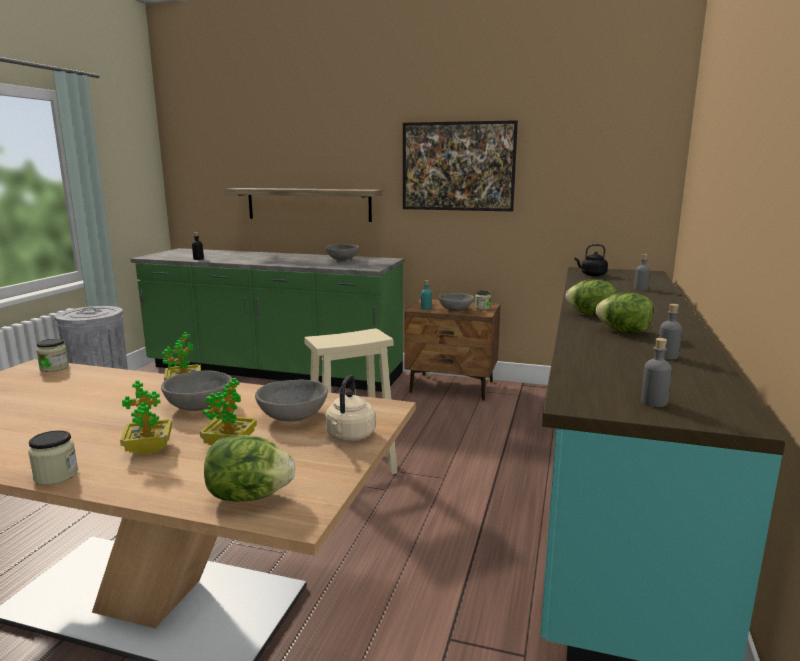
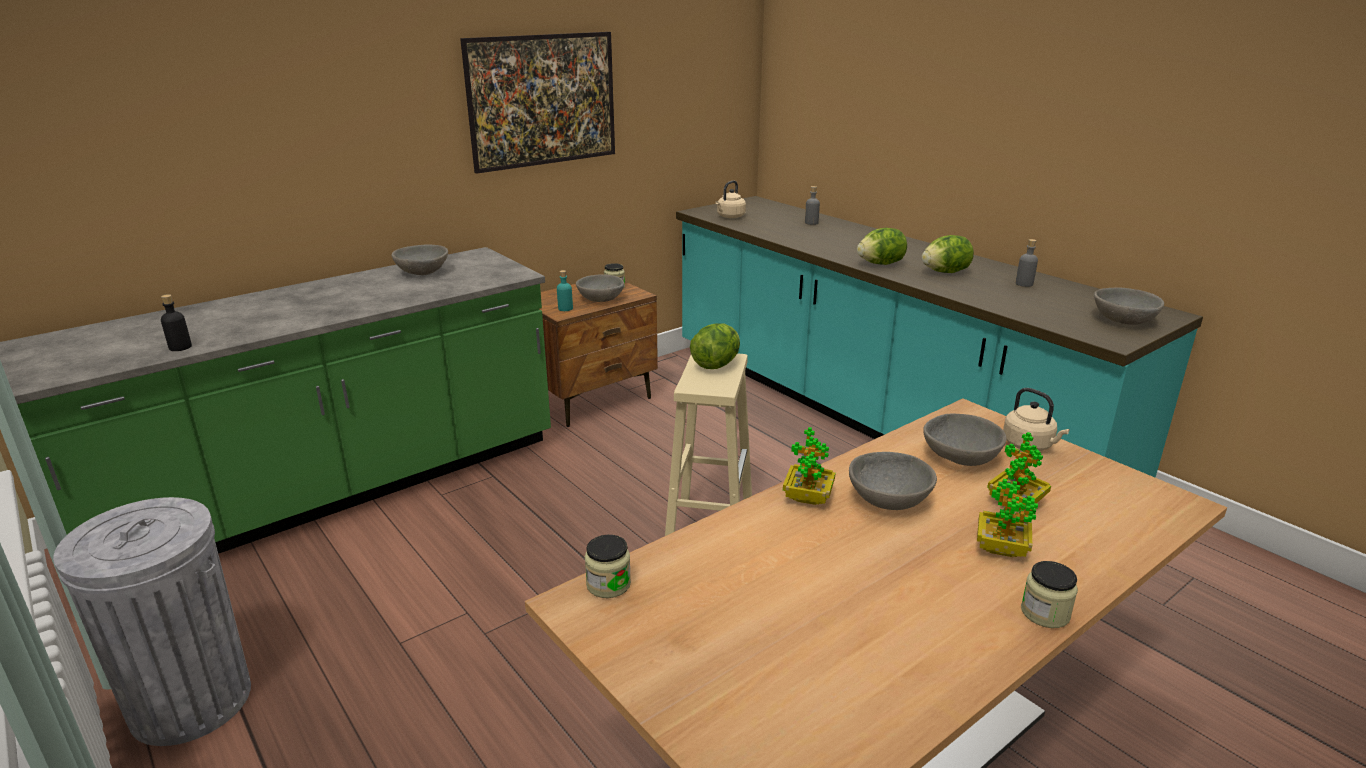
camera: 55 degrees left, 10 degrees up
lettuce [204,435,296,502] -> lettuce moved to [690,323,740,369]
shelf [225,188,383,222] -> none
black kettle [575,244,608,276] -> beige kettle [715,180,746,218]
grey bottle [641,338,672,407] -> grey bowl [1094,288,1164,325]

